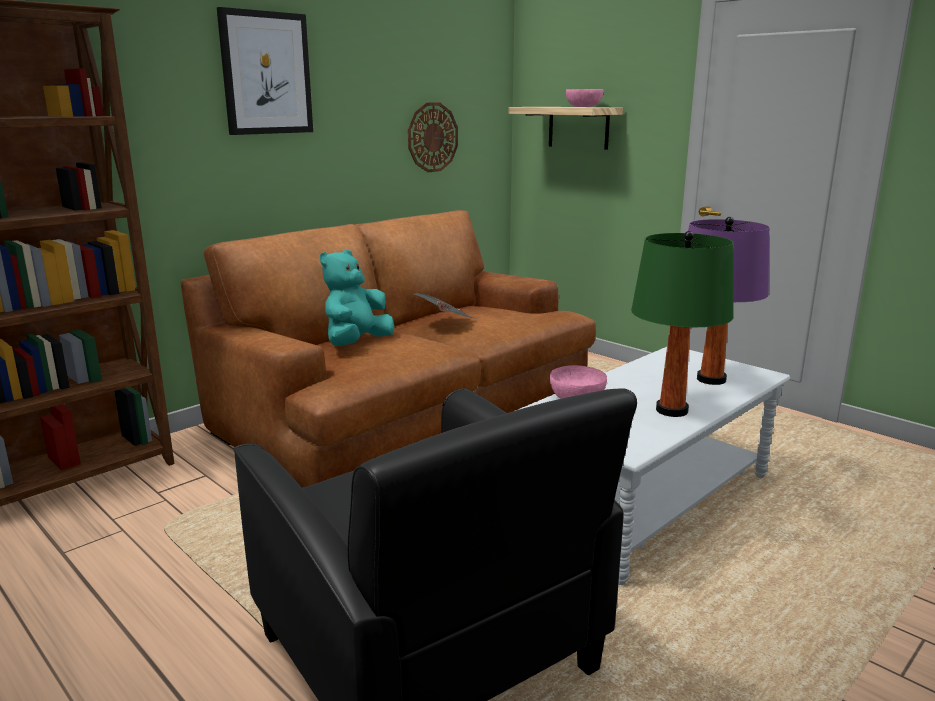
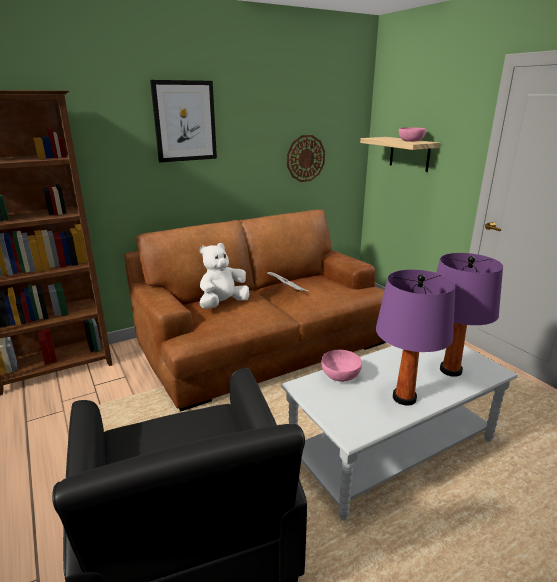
camera: 15 degrees right, 5 degrees up
turquoise plush toy [320,249,394,346] -> white plush toy [200,243,249,309]
green table lamp [631,231,733,417] -> purple table lamp [376,270,456,405]

